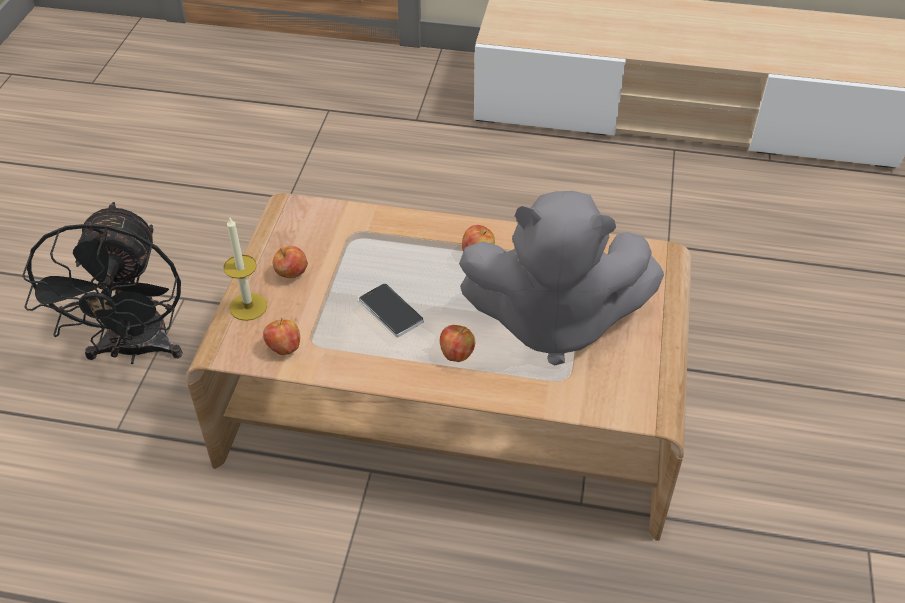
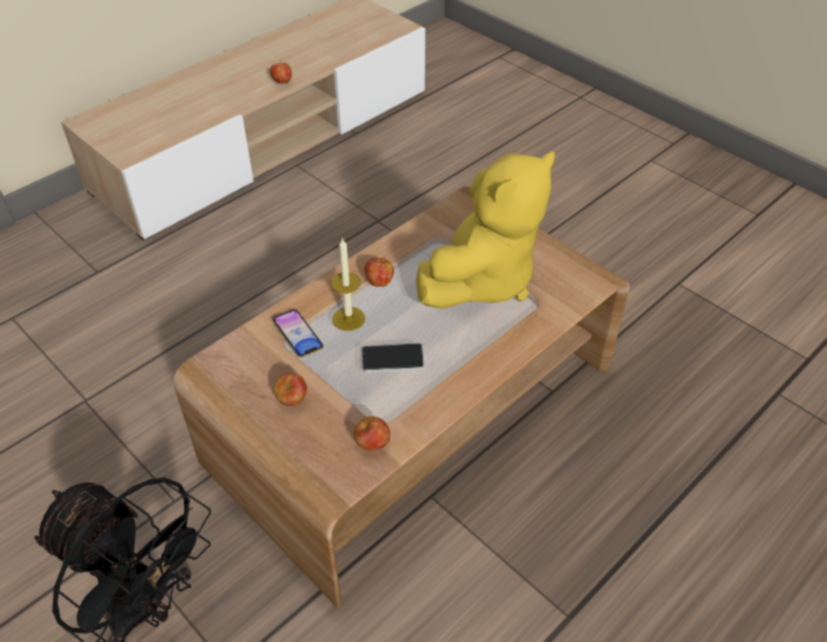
camera: 55 degrees left, 0 degrees up
candle [223,216,267,321] -> candle moved to [331,237,365,331]
apple [440,325,475,362] -> apple moved to [270,61,292,84]
grey plush toy [459,191,664,366] -> yellow plush toy [415,152,555,309]
none -> phone [272,309,323,358]

